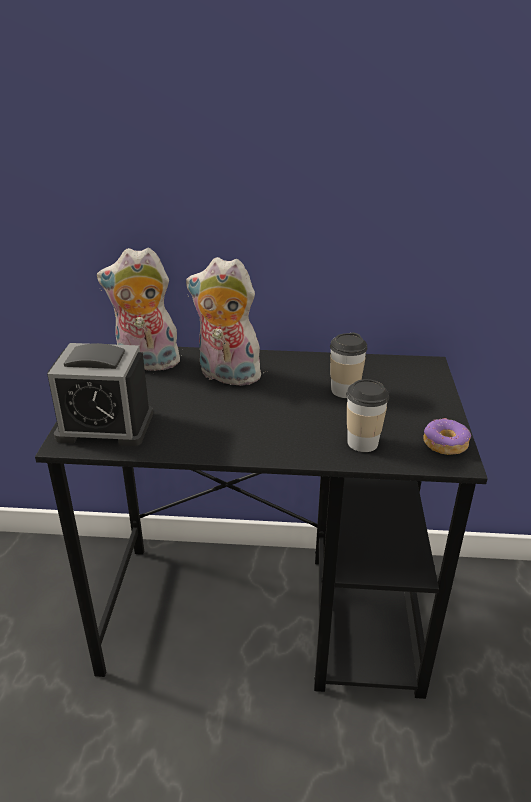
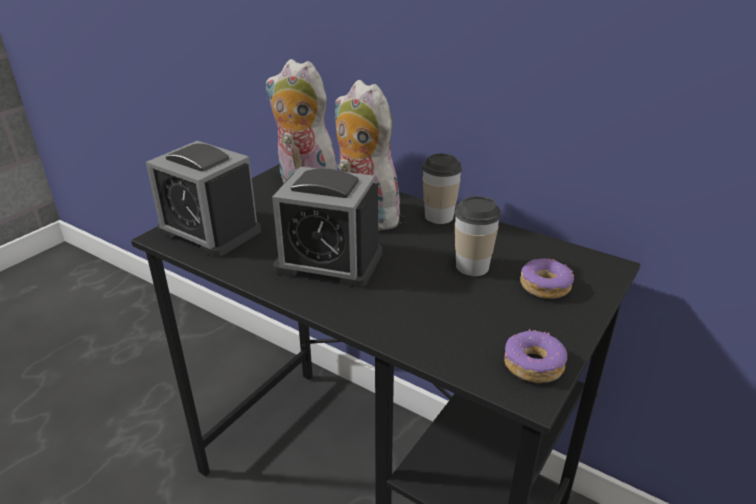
camera: 30 degrees right, 0 degrees up
cup [347,379,389,452] -> cup moved to [422,154,462,224]
none -> alarm clock [272,167,382,288]
none -> donut [520,259,574,299]

